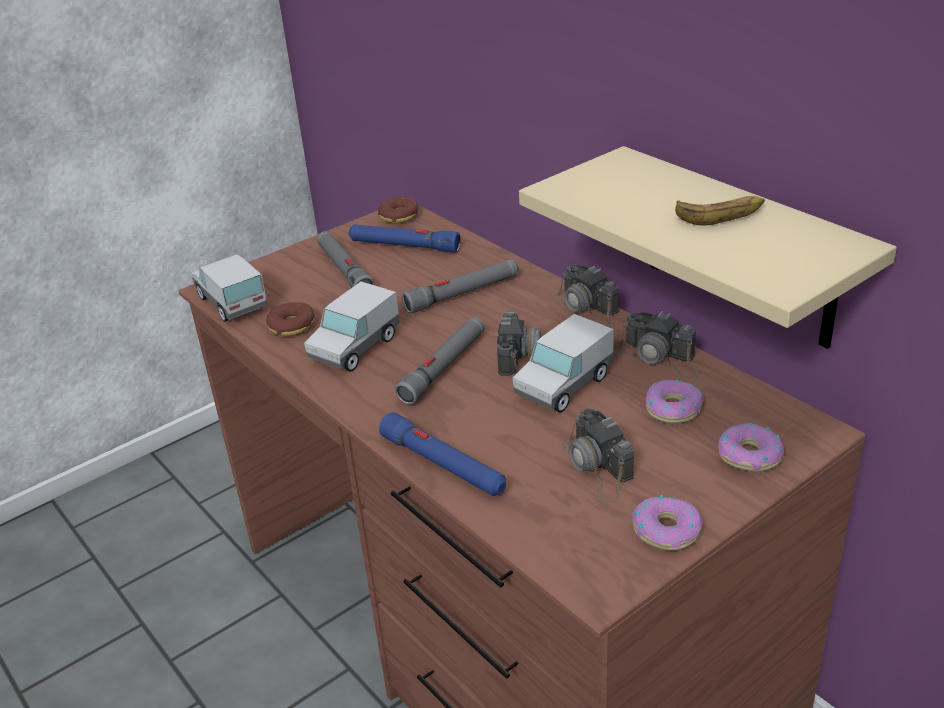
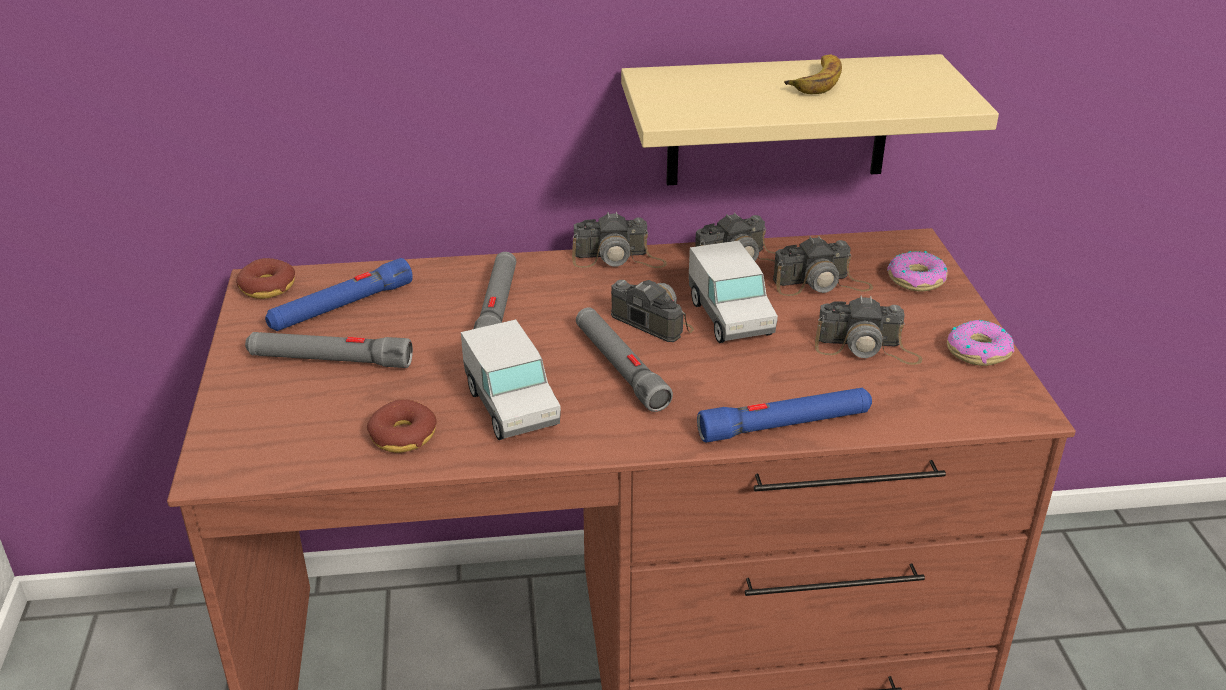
camera: 60 degrees left, 0 degrees up
toy truck [191,254,267,322] -> none
donut [645,380,704,424] -> camera [773,236,873,296]

